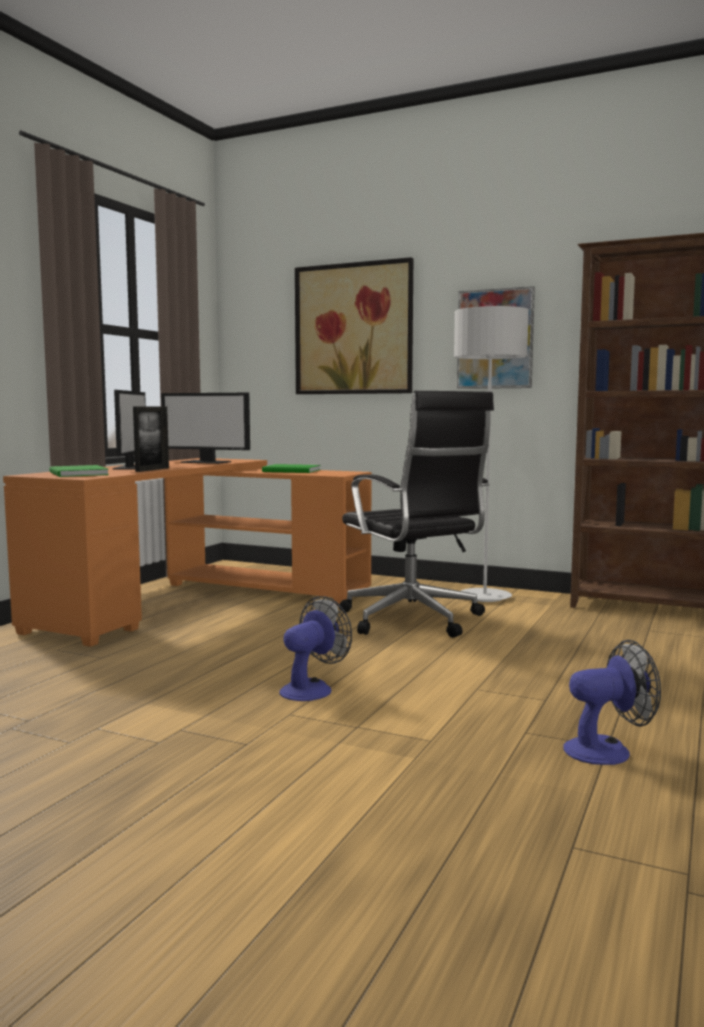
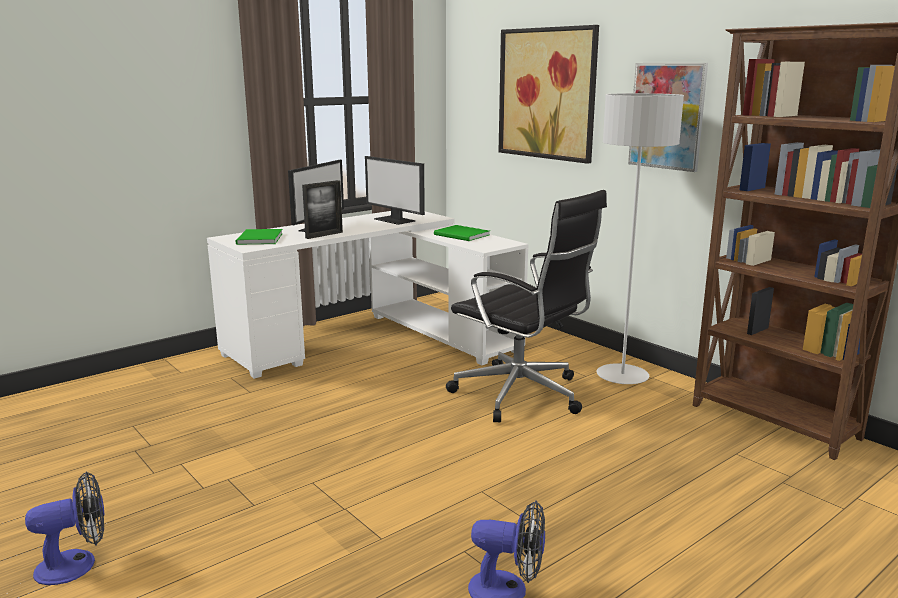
camera: 25 degrees right, 10 degrees up
orange desk [3,458,372,647] -> white desk [207,211,528,379]
fan [279,596,352,701] -> fan moved to [25,471,105,585]
black office chair [339,391,494,638] -> black office chair turned 45 degrees counterclockwise [446,190,607,423]

